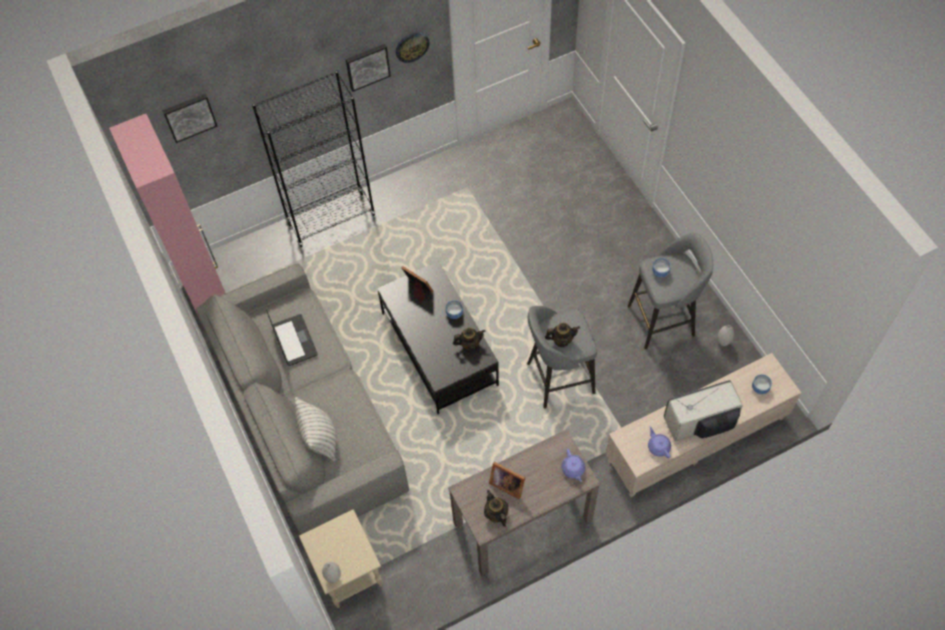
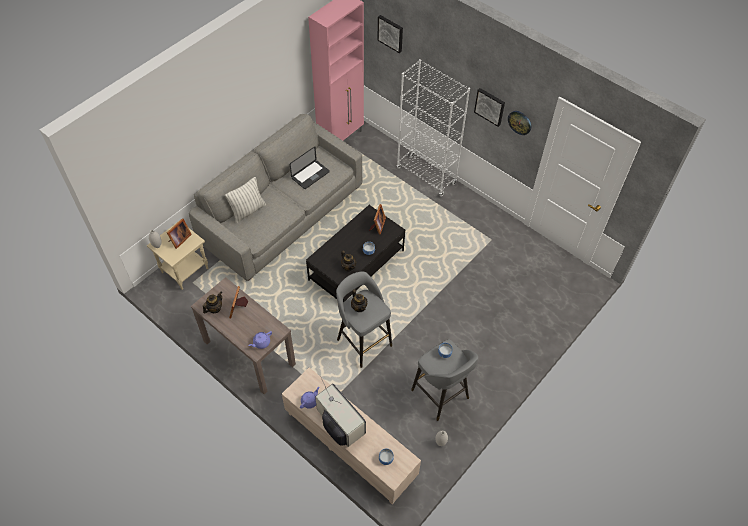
camera: 65 degrees right, 5 degrees down
black bookcase [252,71,376,247] -> white bookcase [397,59,470,197]
none -> picture frame [167,218,192,249]

